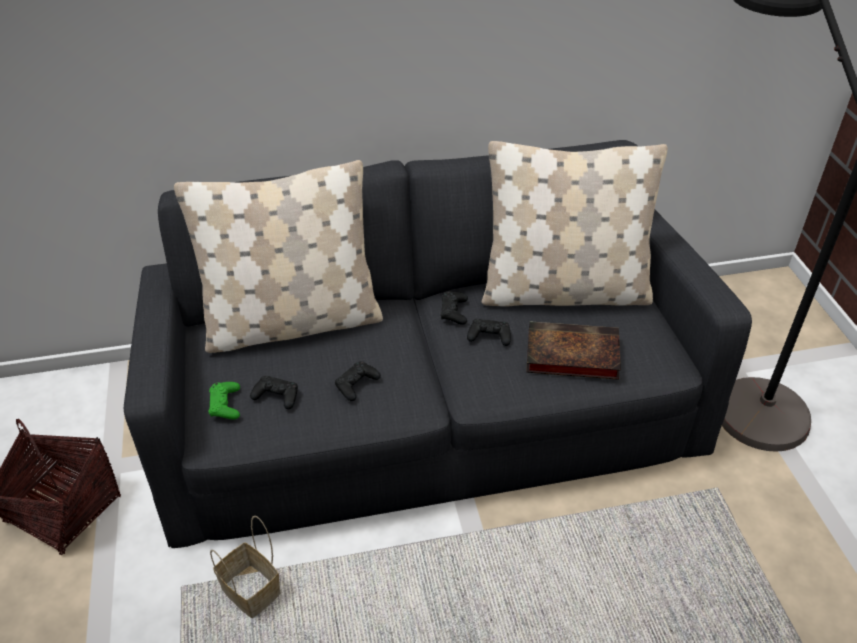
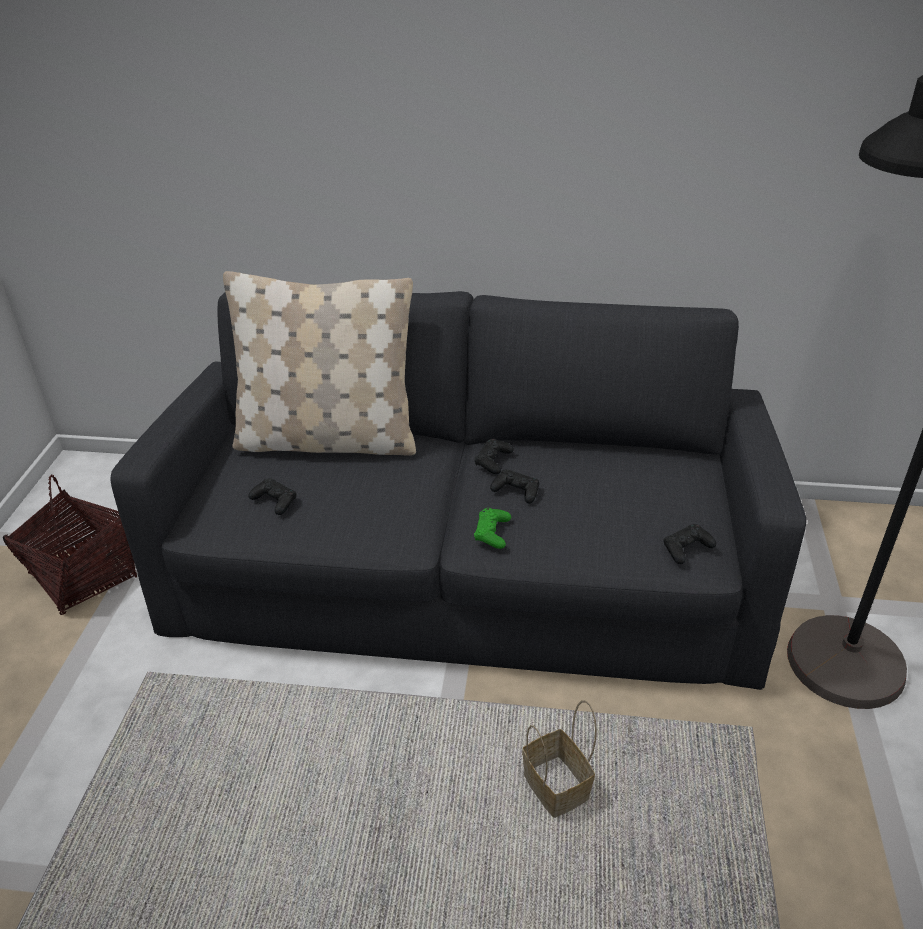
camera: 20 degrees right, 5 degrees down
green game controller [208,382,240,419] -> green game controller moved to [474,508,511,549]
basket [210,516,281,618] -> basket moved to [522,700,597,818]
black game controller [335,361,381,401] -> black game controller moved to [663,524,716,564]
beige pillow [482,141,668,307] -> none
book [526,322,621,380] -> none

